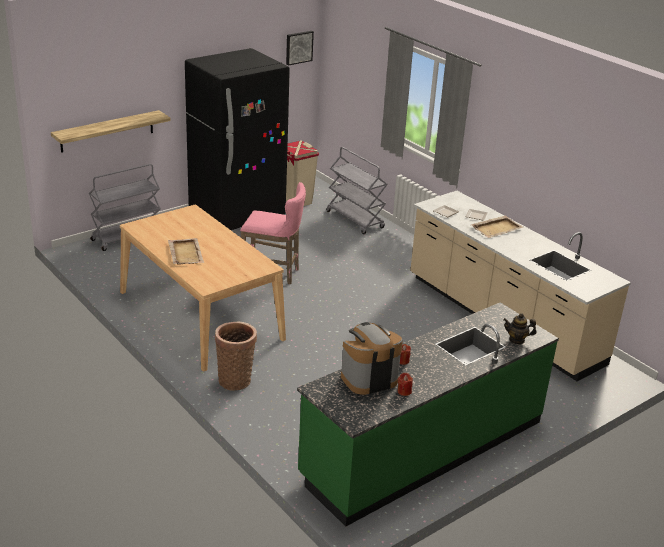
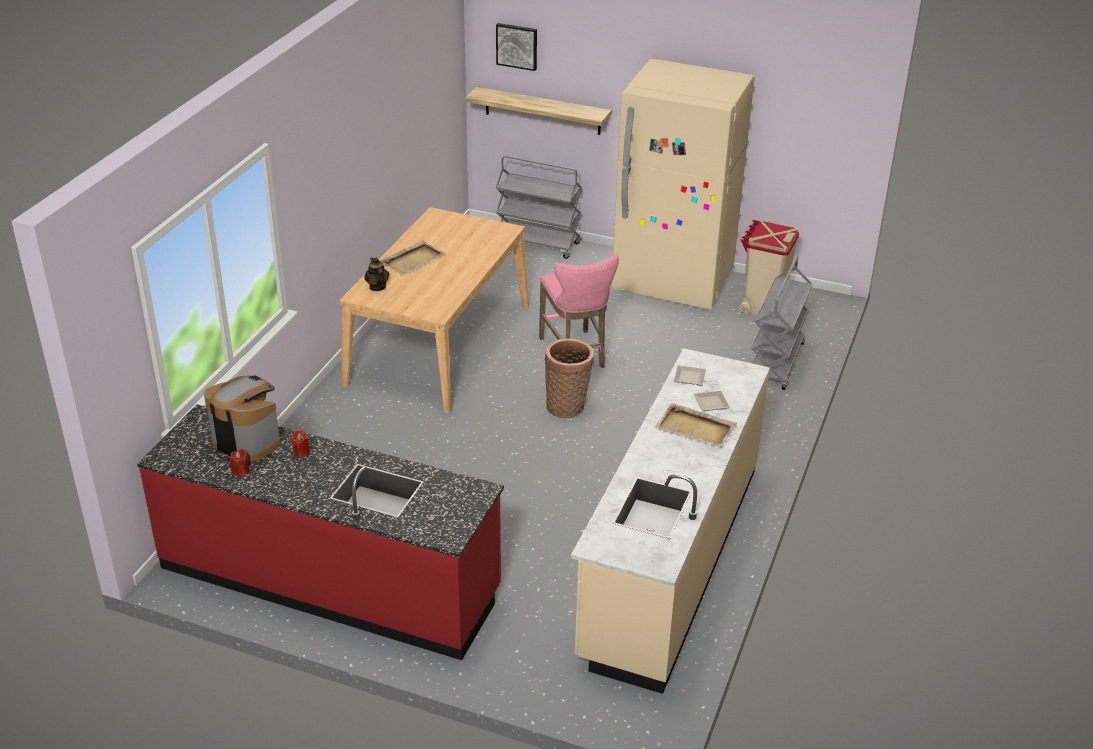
camera: 60 degrees right, 5 degrees up
black fridge [185,48,290,230] -> beige fridge [611,59,754,310]
basket [215,322,257,391] -> basket moved to [544,338,594,418]
picture [286,31,314,66] -> picture moved to [496,23,537,71]
green counter [297,302,559,527] -> red counter [137,405,504,660]
teapot [503,313,537,344] -> teapot moved to [364,257,389,291]

